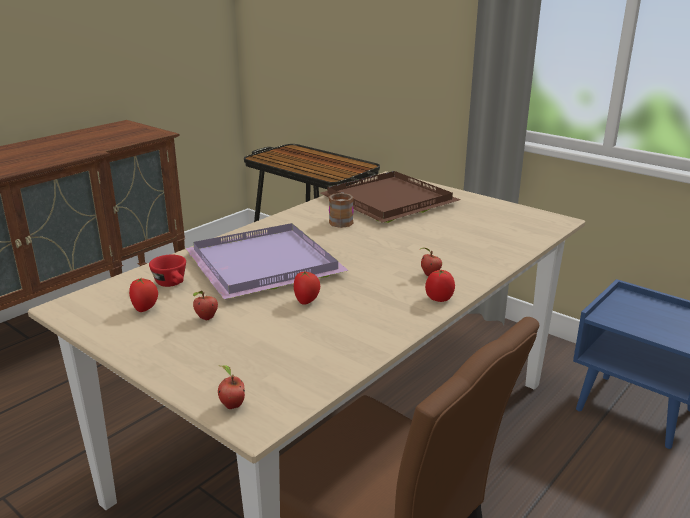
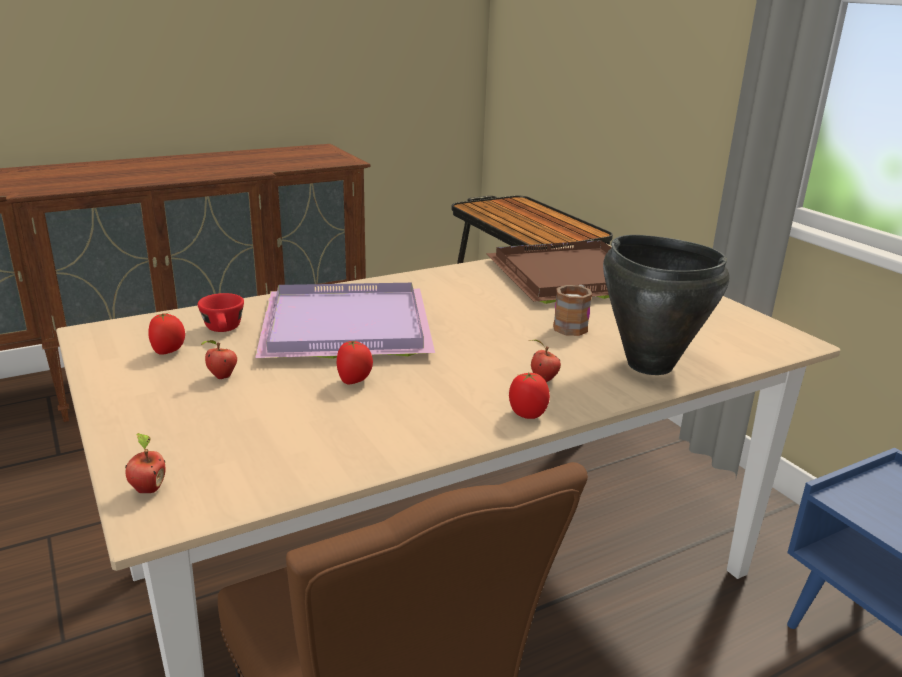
camera: 20 degrees right, 0 degrees up
mug [329,192,354,228] -> mug moved to [553,285,592,336]
none -> black cooking pot [603,235,729,375]

